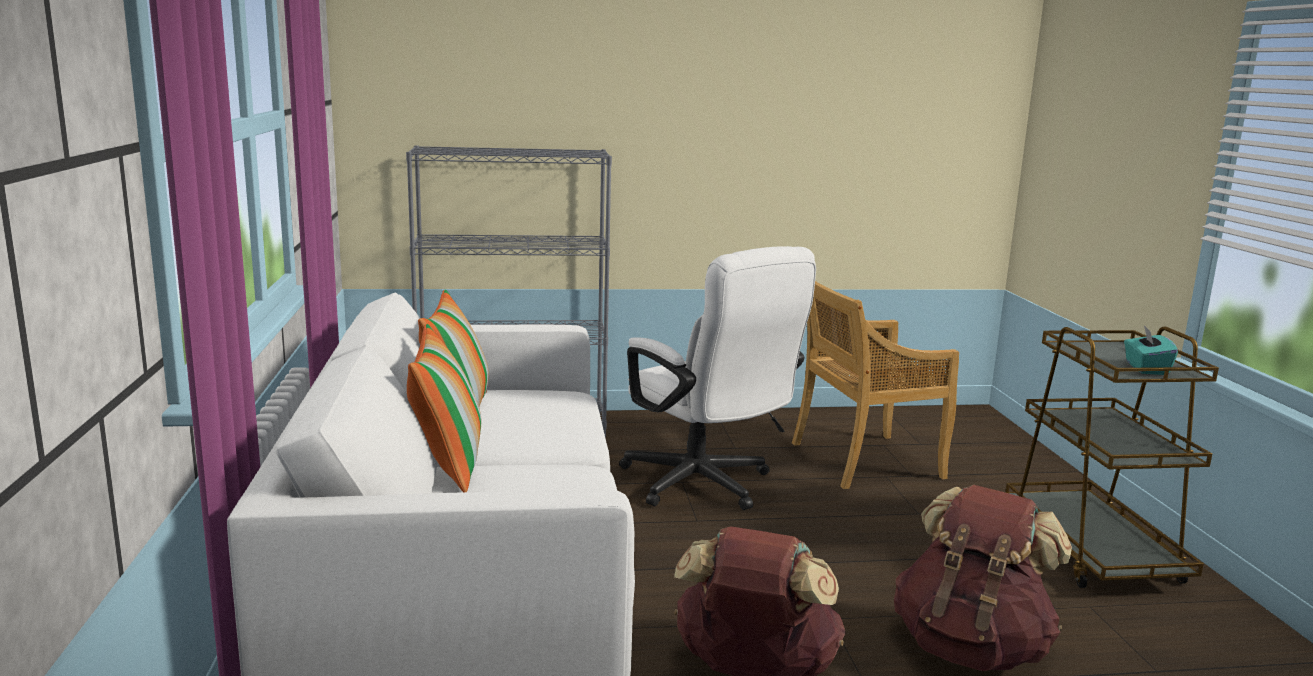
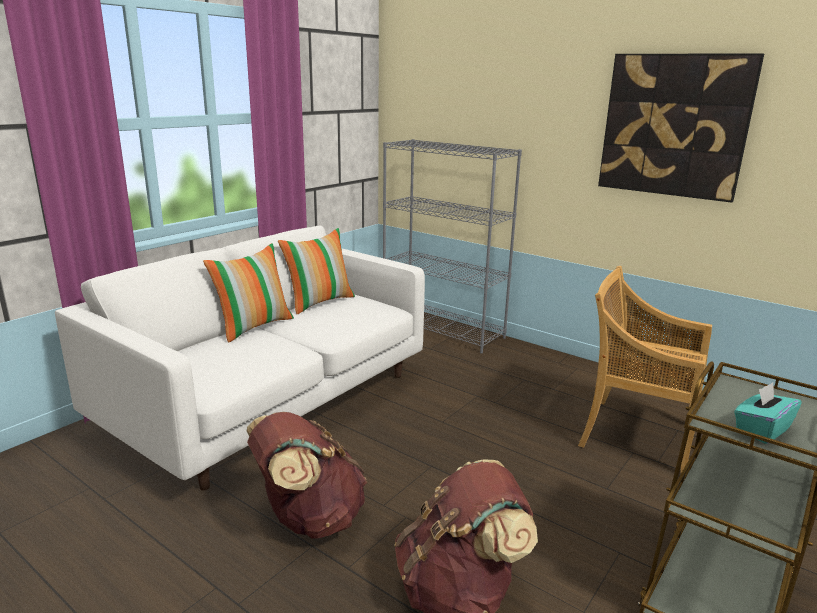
camera: 45 degrees right, 5 degrees up
white office chair [619,246,816,510] -> none
none -> picture [598,53,764,203]

